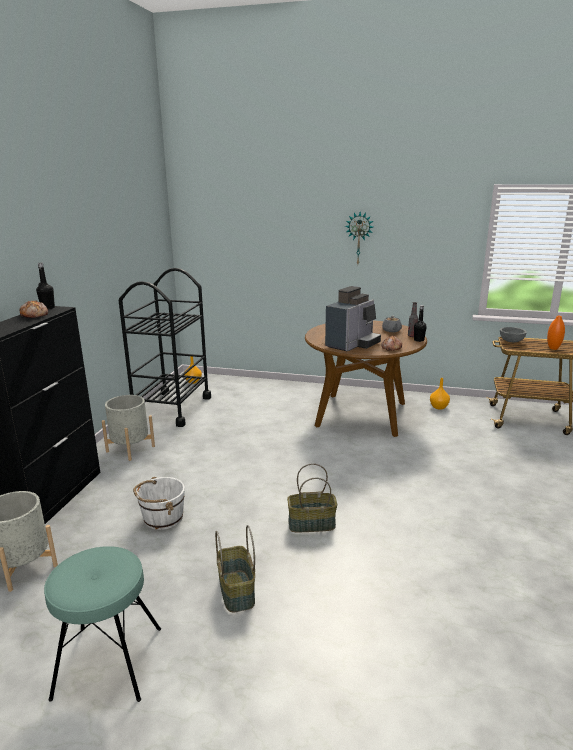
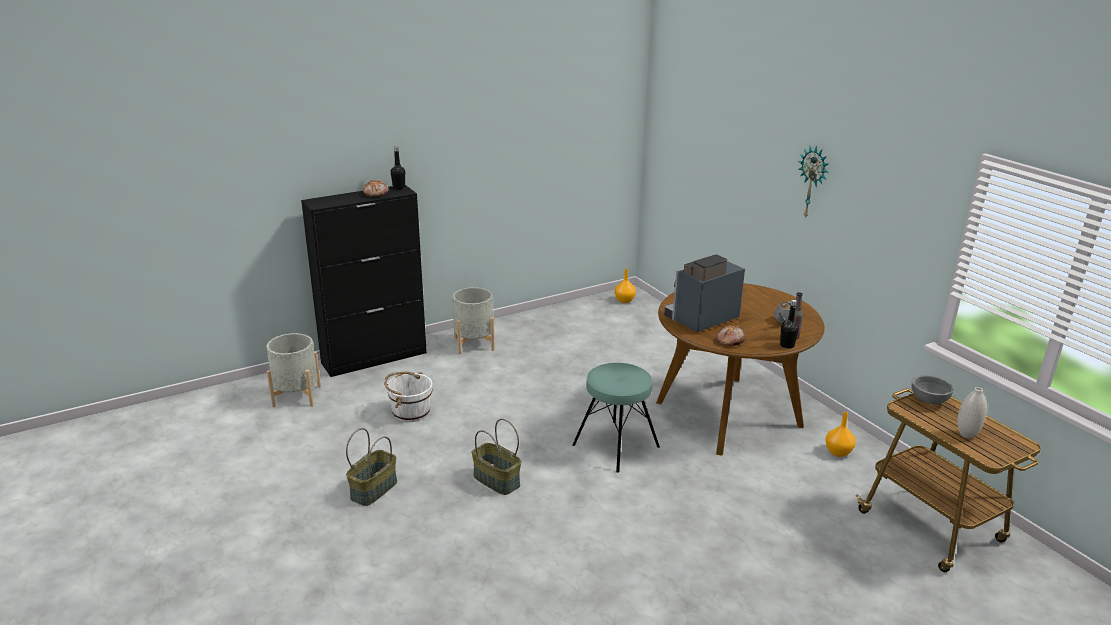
camera: 45 degrees right, 5 degrees up
turquoise stool [44,546,161,702] -> turquoise stool moved to [572,363,660,473]
black cart [119,268,211,427] -> none
coffee machine [325,286,381,352] -> coffee machine turned 150 degrees clockwise [664,254,745,332]
orange vase [547,316,565,350] -> white vase [957,387,987,438]

